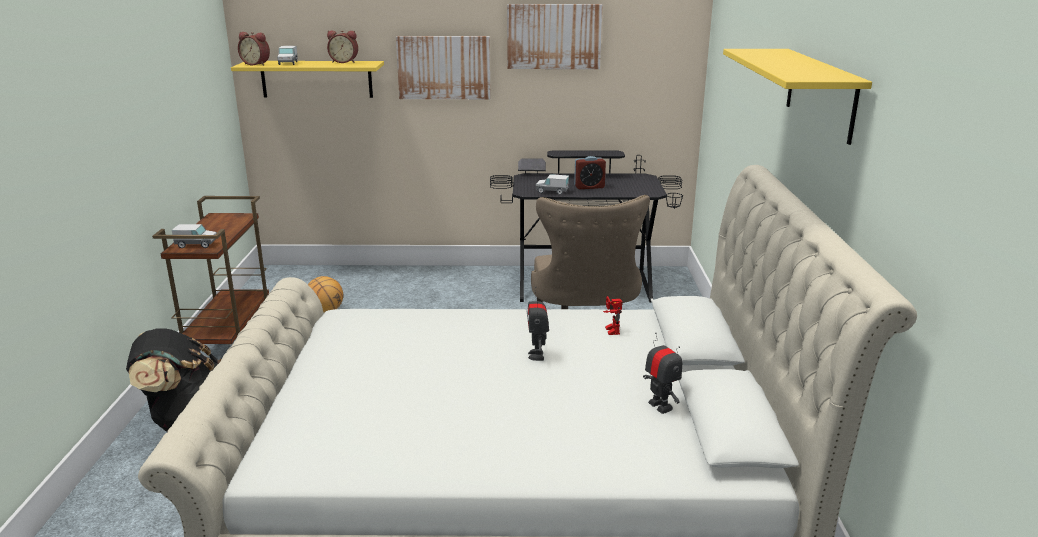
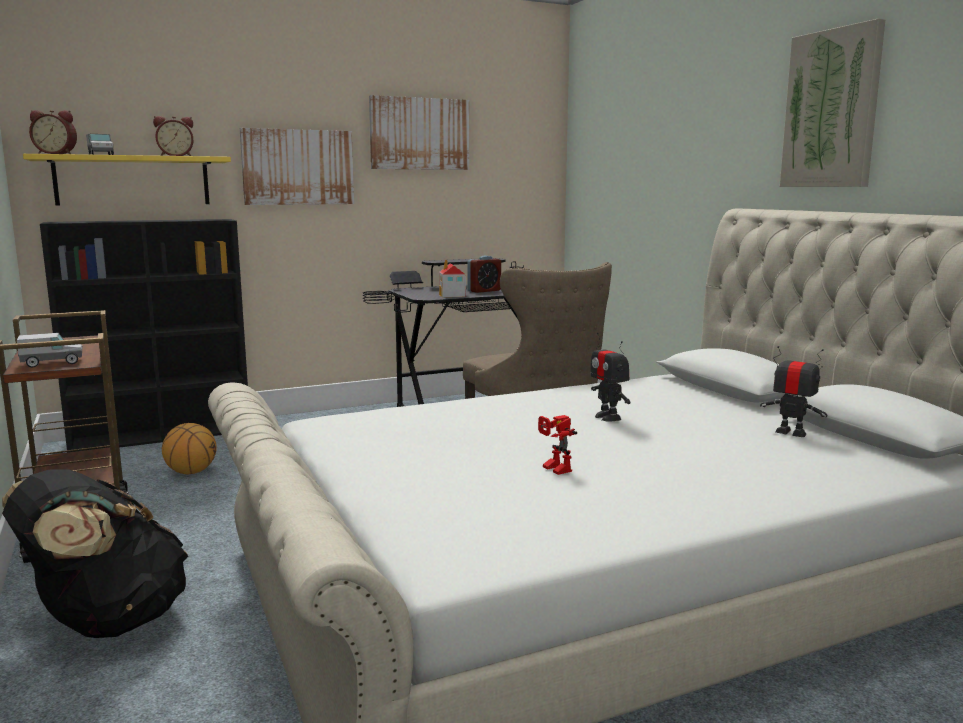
camera: 25 degrees left, 10 degrees down
toy truck [536,174,569,195] -> toy house [439,259,466,297]
toy robot [603,296,623,335] -> toy robot moved to [538,415,577,475]
yellow shelf [723,49,872,145] -> picture [780,18,885,187]
none -> black bookcase [40,219,248,452]

